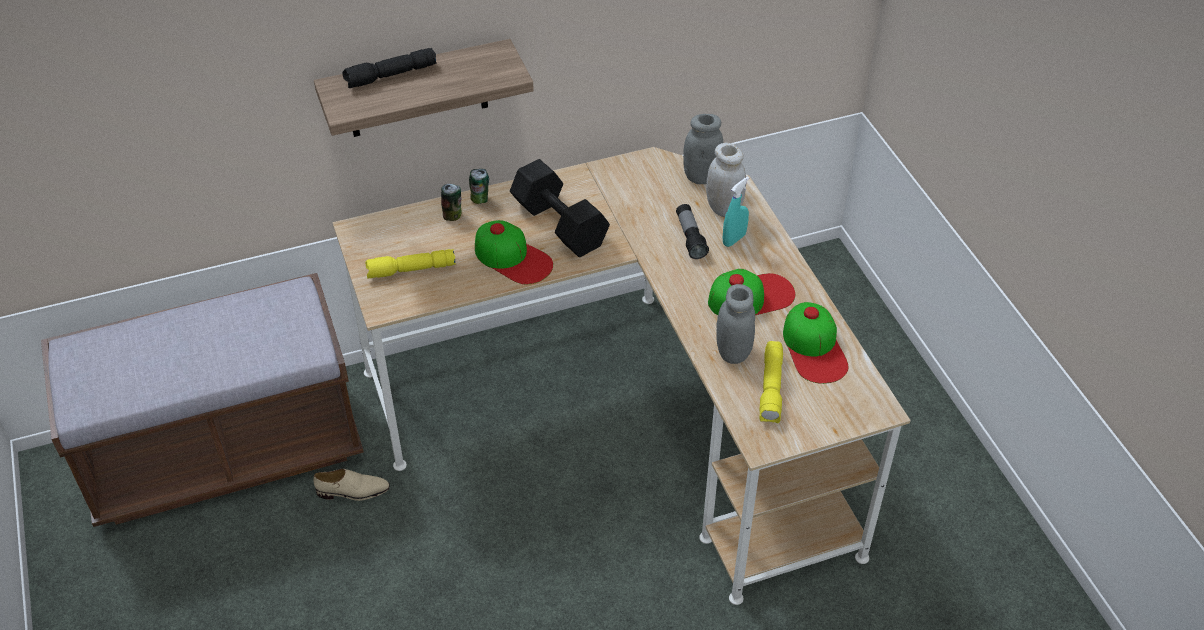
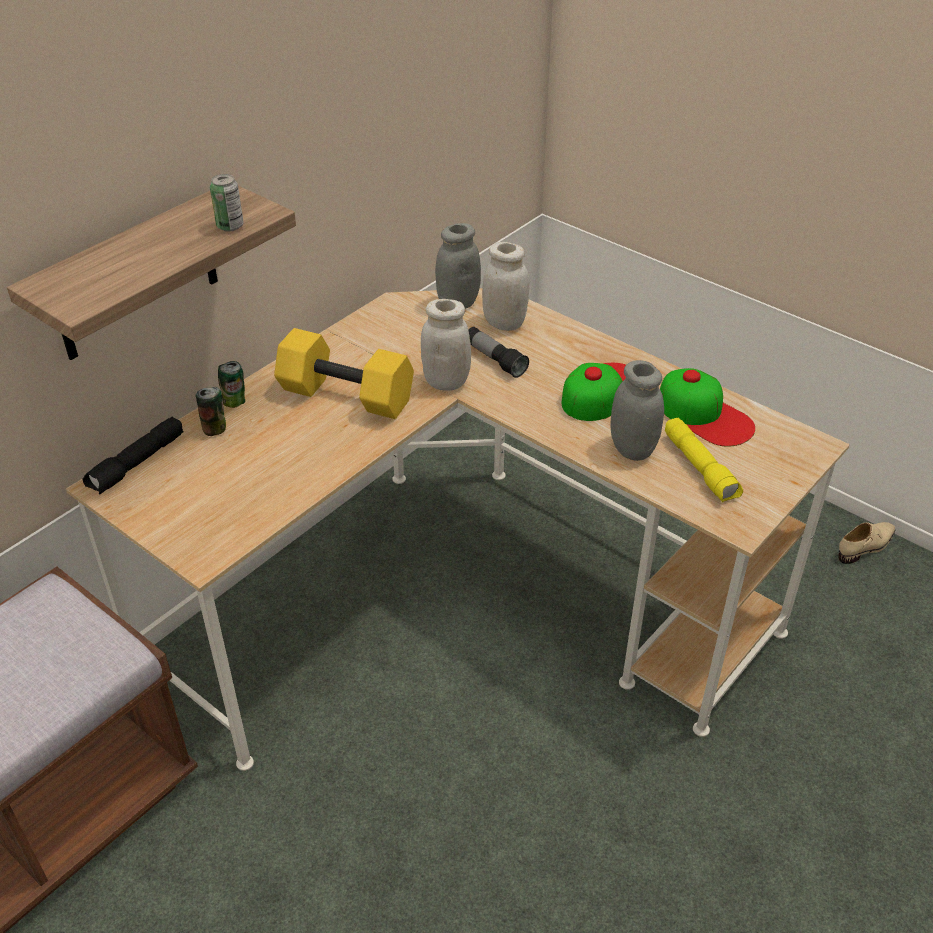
camera: 30 degrees left, 5 degrees down
beige shoe [314,469,390,501] -> beige shoe moved to [838,522,895,564]
black flashlight [342,48,437,88] -> black flashlight moved to [83,417,184,495]
yellow flashlight [365,249,456,279] -> none
cap [475,220,553,284] -> none
black dumbbell [510,159,610,257] -> yellow dumbbell [274,328,414,419]
turquoise spray bottle [723,176,749,247] -> none
none -> can [210,174,244,231]
none -> white jar [421,299,471,391]

